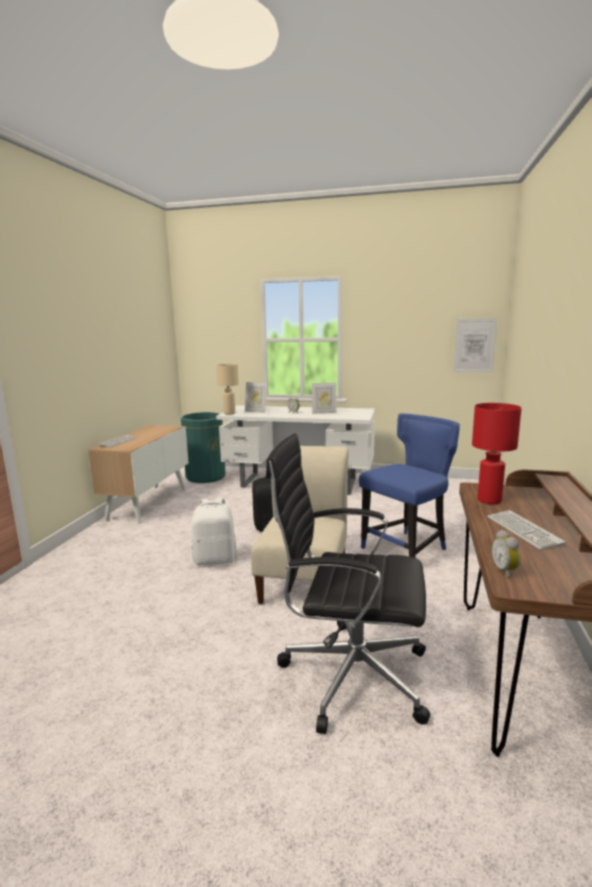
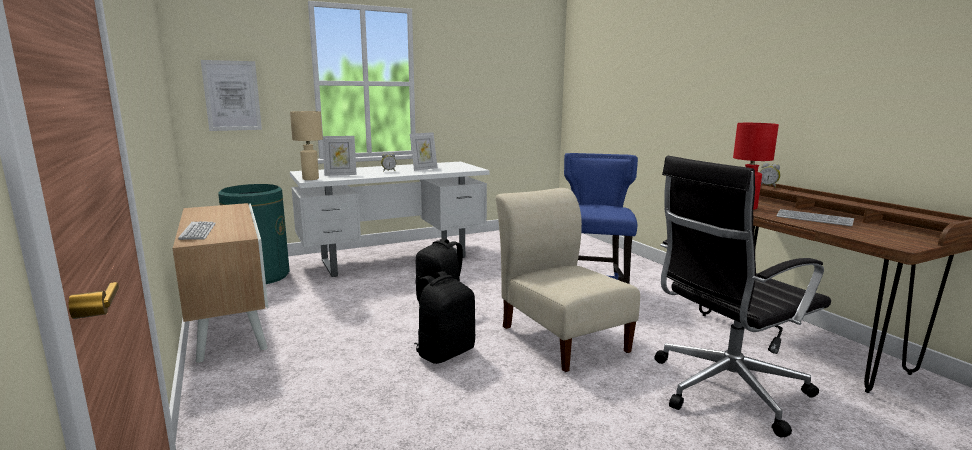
camera: 40 degrees left, 0 degrees up
white backpack [191,498,237,565] -> black backpack [414,271,475,364]
picture [453,318,498,373] -> picture moved to [201,60,262,131]
alarm clock [491,530,521,578] -> alarm clock moved to [759,163,780,188]

